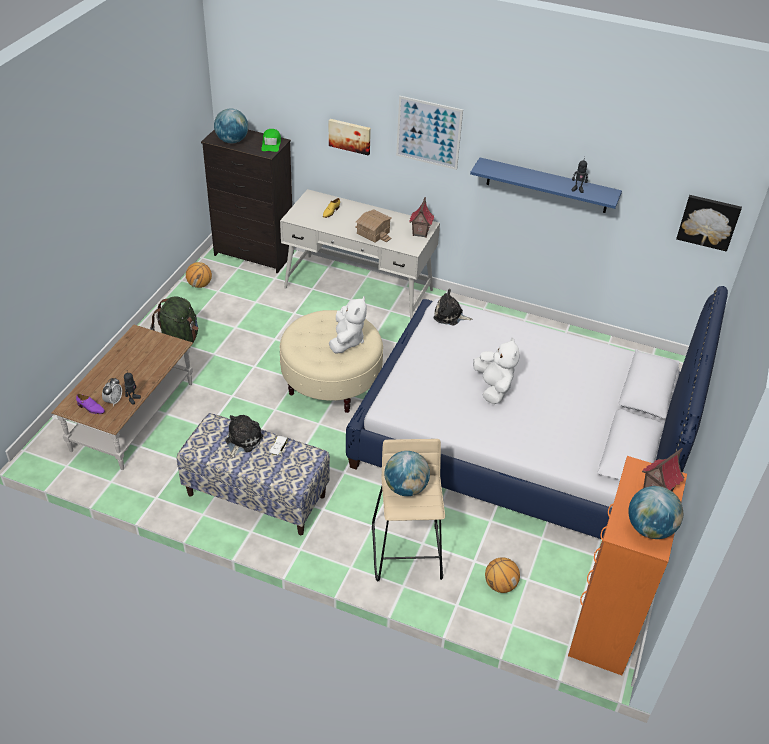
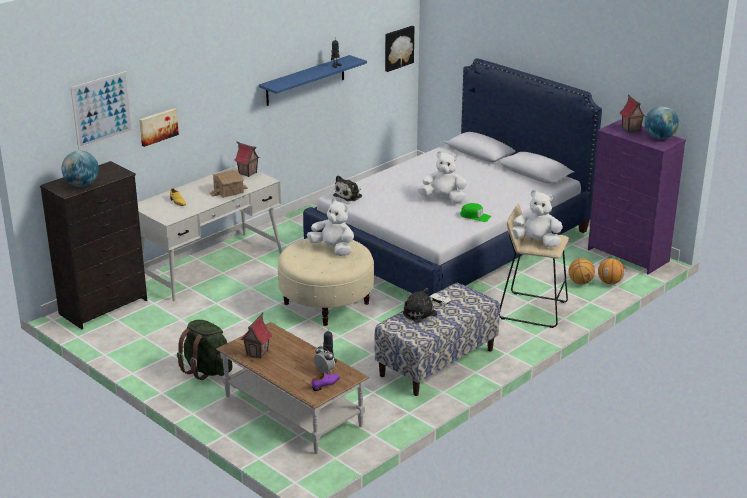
camera: 65 degrees left, 15 degrees down
basketball [186,262,212,288] -> basketball moved to [598,258,625,284]
green cap [261,129,281,152] -> green cap moved to [460,203,491,222]
globe [384,451,430,496] -> white plush toy [508,190,563,248]
picture [396,96,463,170] -> picture moved to [70,71,133,149]
orange dresser [568,456,687,675] -> purple dresser [588,119,686,274]
none -> toy house [241,312,272,359]

